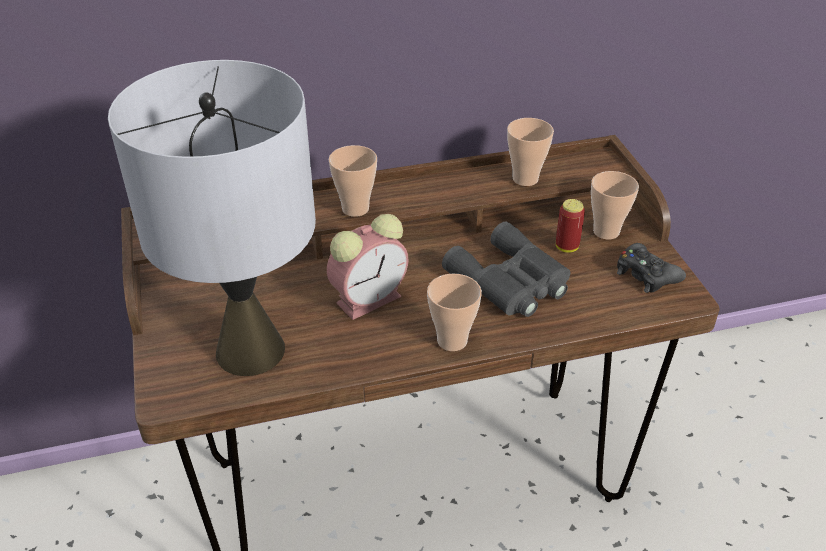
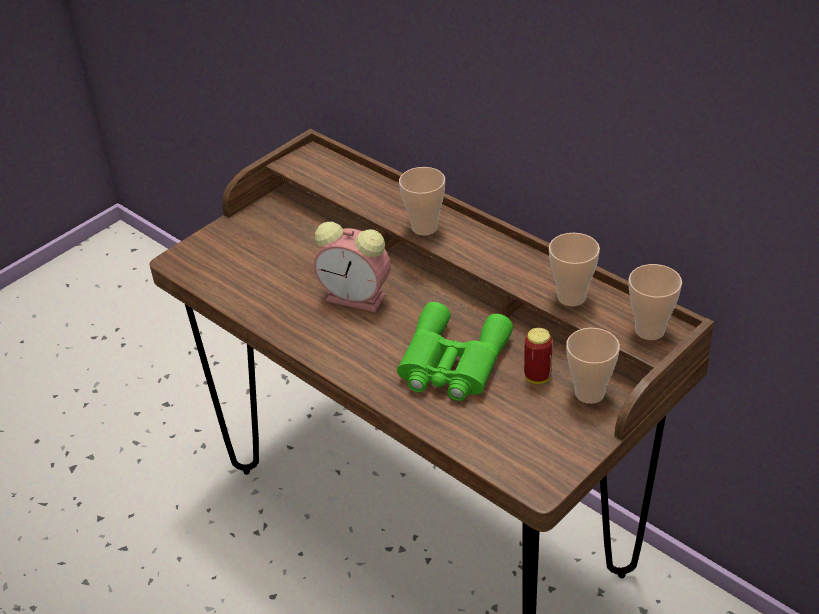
camera: 60 degrees right, 0 degrees up
grey table lamp [108,60,316,376] -> none
cup [427,273,482,351] -> cup moved to [629,264,682,340]
grey binoculars [442,222,570,317] -> green binoculars [397,302,513,401]
black game controller [617,243,686,293] -> none

